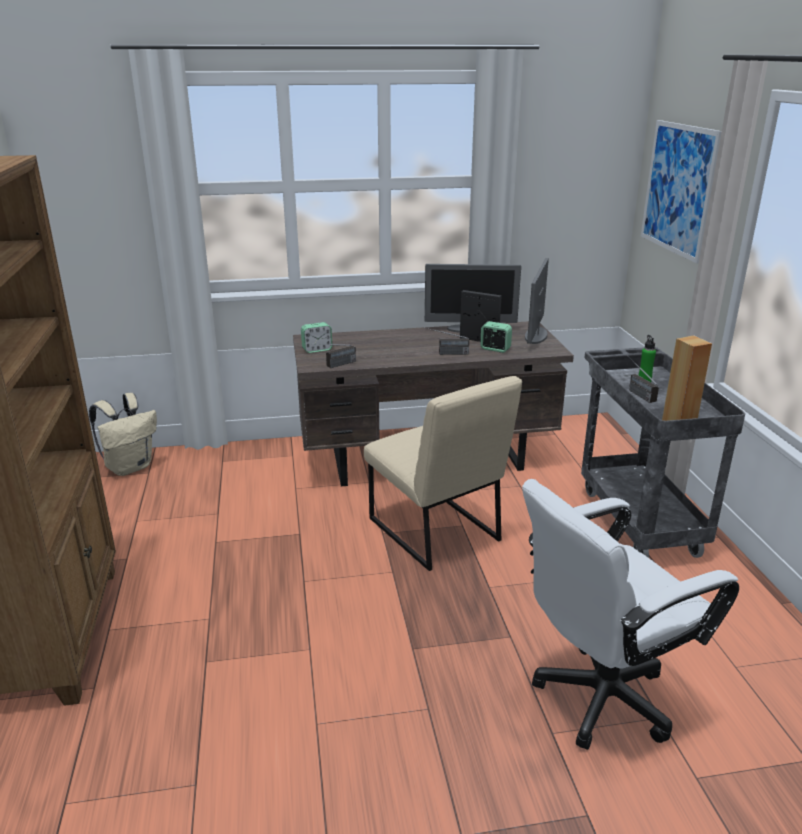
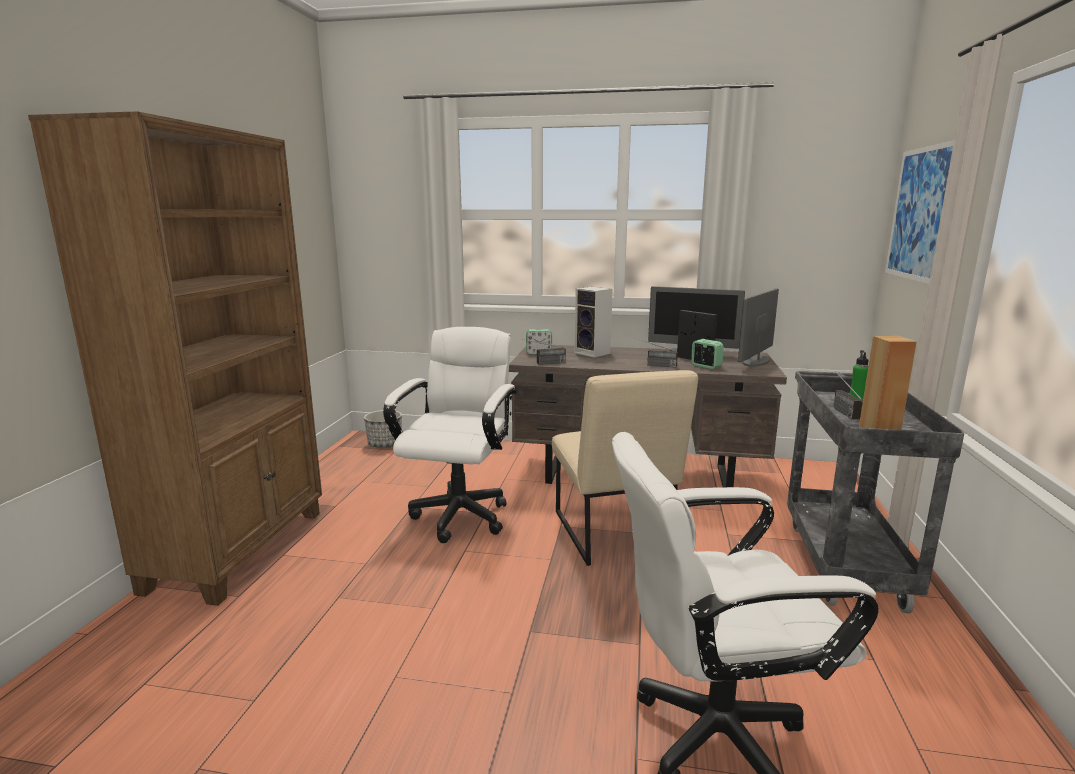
camera: 20 degrees right, 10 degrees down
beige backpack [89,393,157,476] -> planter [364,410,402,448]
none -> white office chair [383,327,517,543]
none -> speaker [575,287,613,358]

